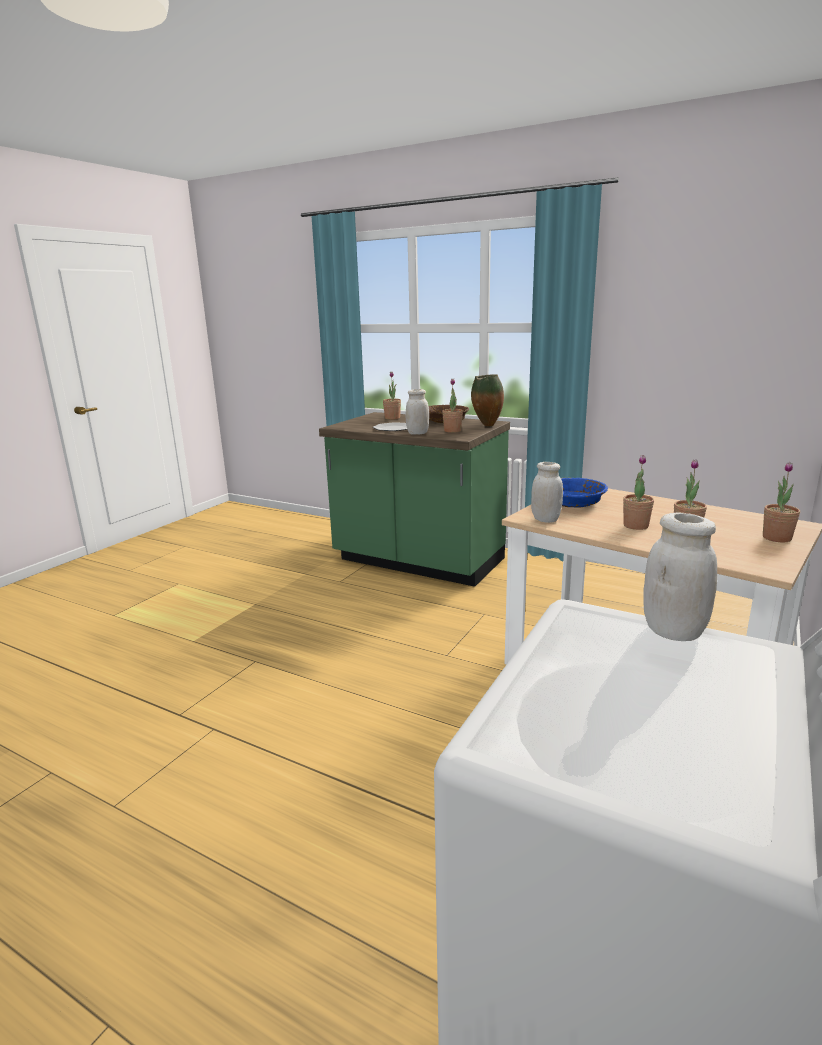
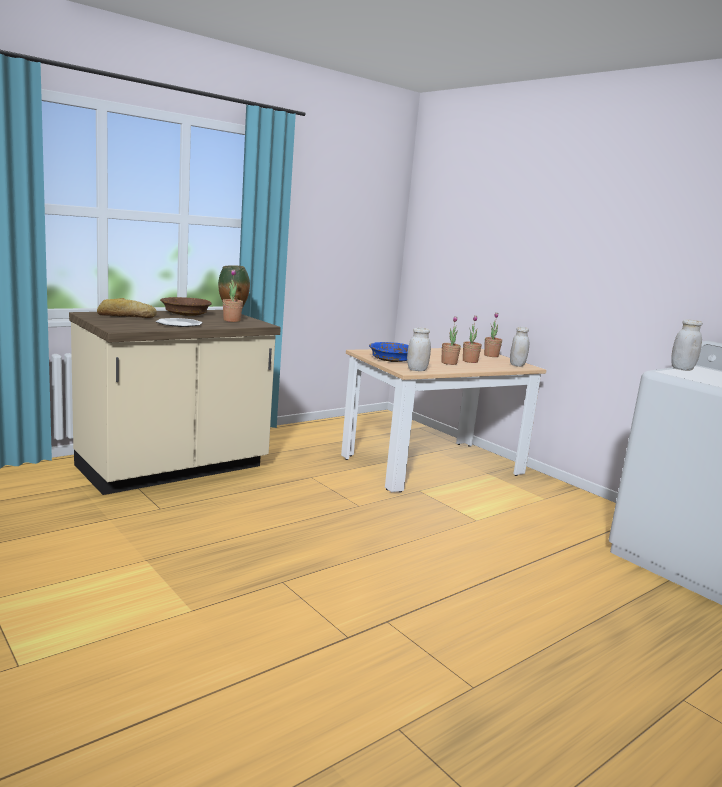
camera: 70 degrees left, 5 degrees down
green counter [319,412,510,587] -> beige counter [69,310,281,495]
potted plant [383,371,401,420] -> bread [97,298,157,318]
white jar [406,389,429,435] -> white jar moved to [510,327,529,367]

